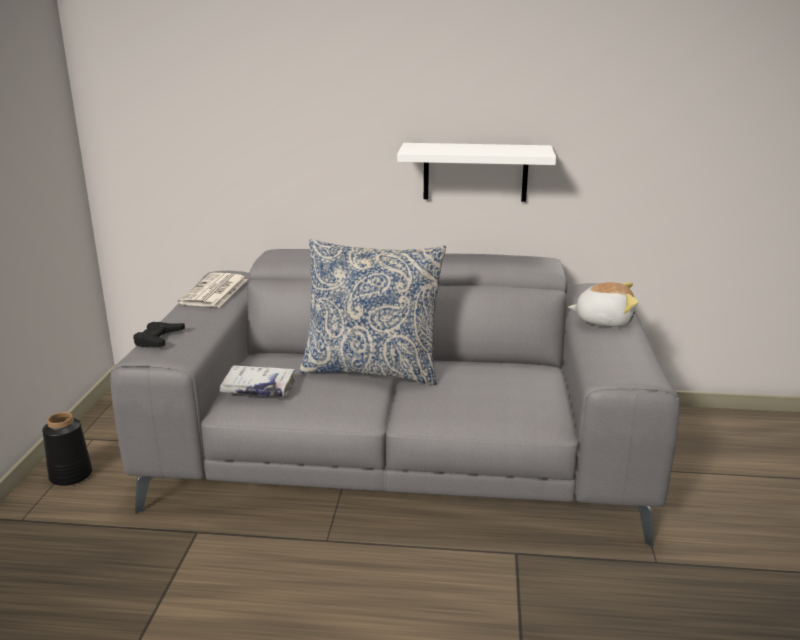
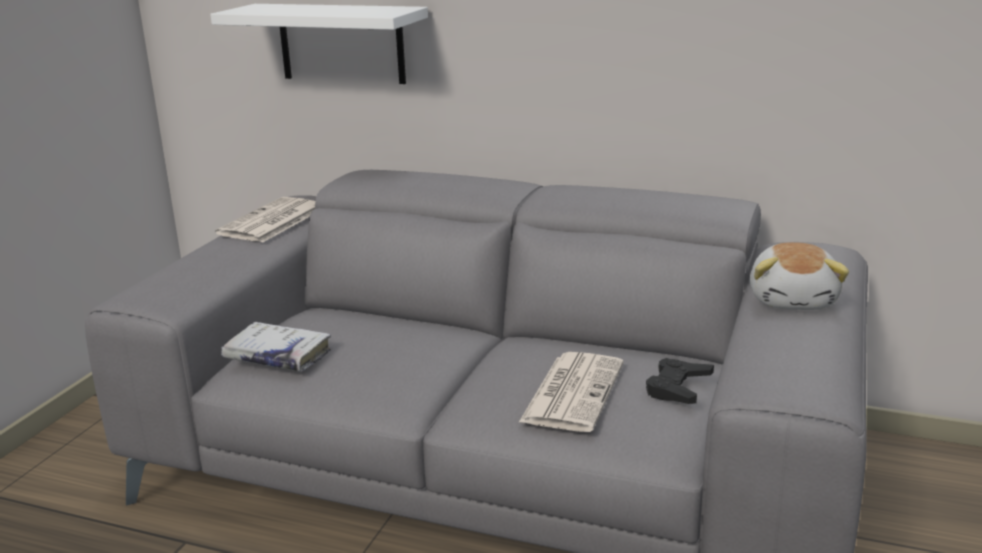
camera: 15 degrees right, 0 degrees up
black vase [42,412,92,486] -> none
black game controller [133,322,185,347] -> black game controller moved to [646,358,714,404]
pillow [299,239,446,385] -> none
white shelf [397,143,556,202] -> white shelf moved to [210,4,428,84]
plush toy [568,282,638,327] -> plush toy turned 75 degrees clockwise [750,242,849,310]
none -> newspaper [519,352,624,432]

